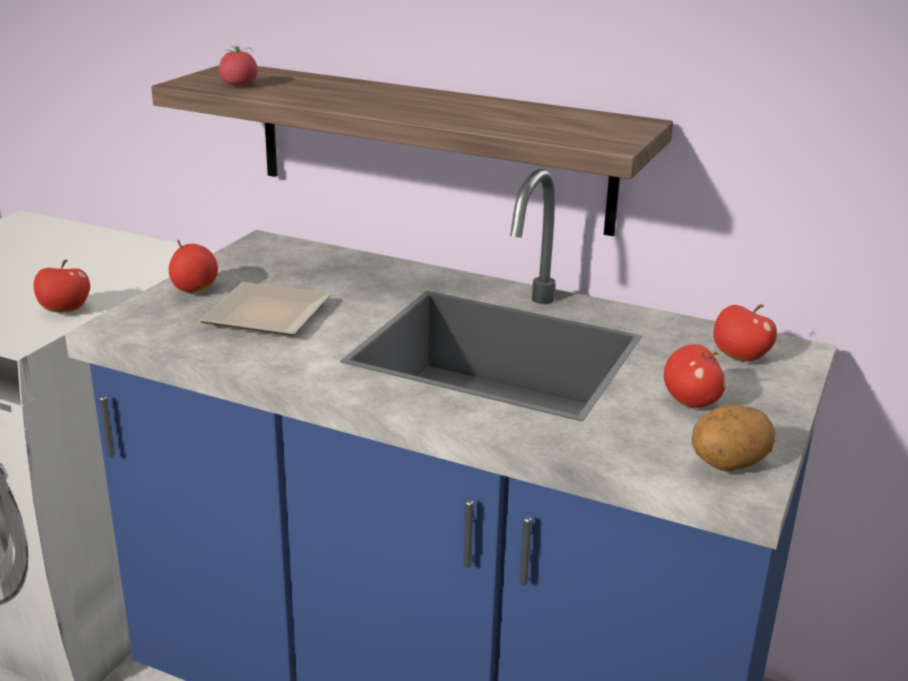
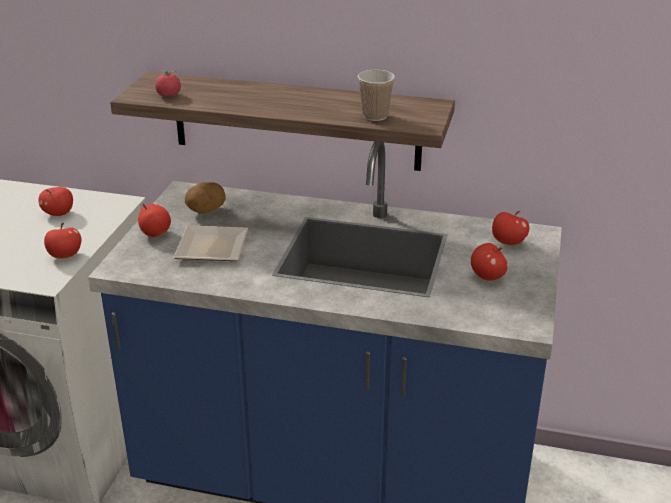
camera: 10 degrees left, 5 degrees up
potato [692,405,775,471] -> potato moved to [185,182,226,214]
none -> apple [39,187,73,216]
none -> cup [358,70,395,121]

